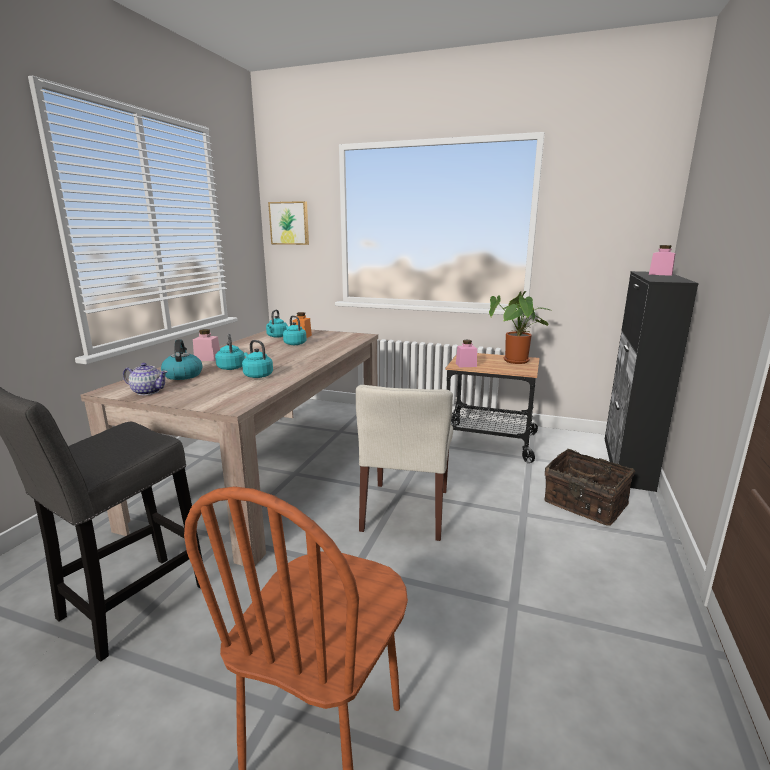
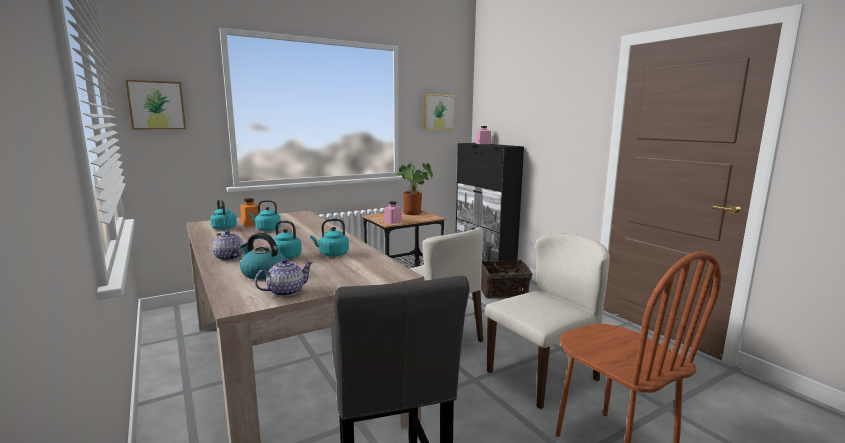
camera: 50 degrees left, 5 degrees down
pink jar [193,329,220,361] -> teapot [212,230,244,261]
none -> picture [423,94,454,130]
none -> beige chair [485,234,610,409]

